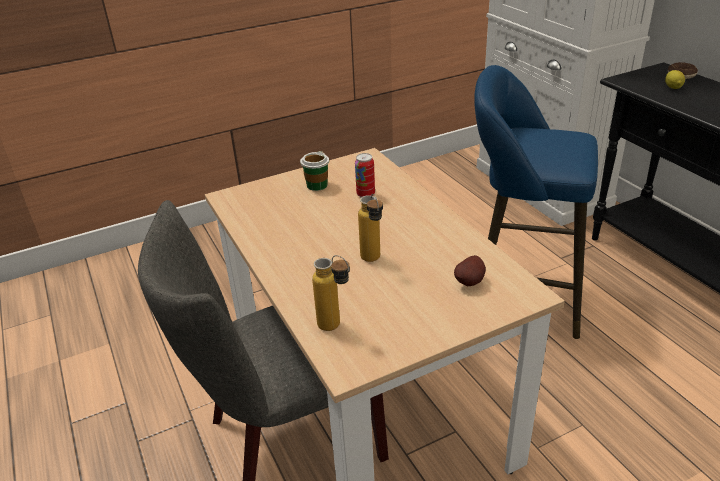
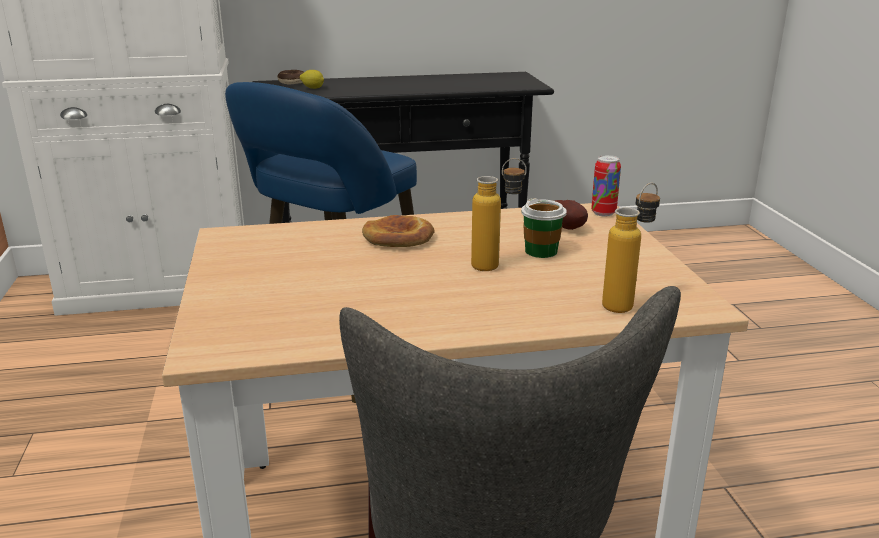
camera: 75 degrees left, 10 degrees down
cup [300,151,329,191] -> cup moved to [521,198,567,258]
can [355,153,375,197] -> can moved to [591,155,621,216]
none -> bread [362,215,434,247]

